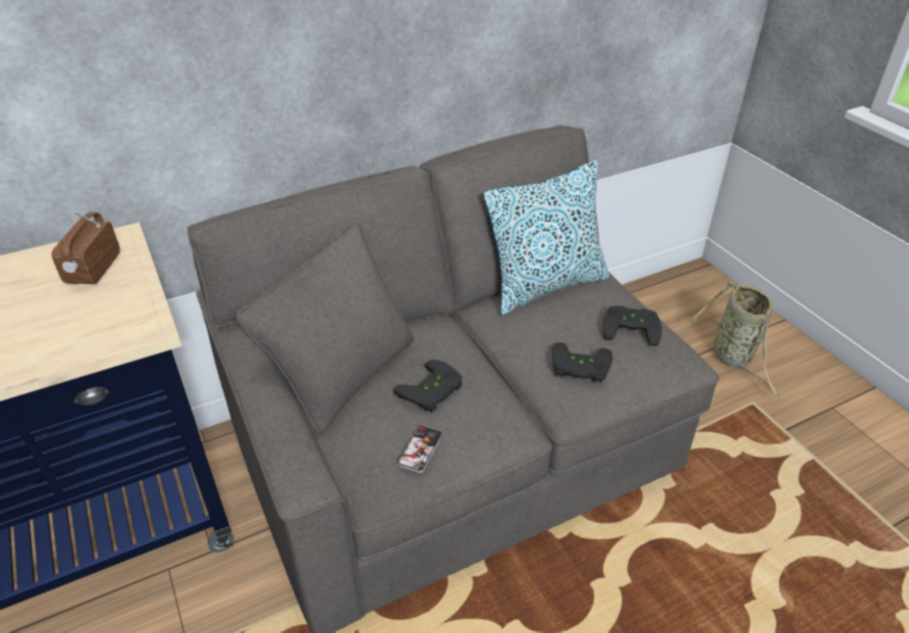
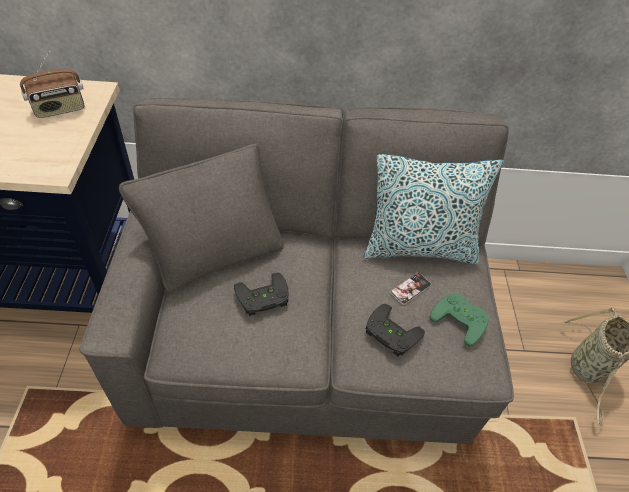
camera: 25 degrees right, 10 degrees up
radio [52,212,120,284] -> radio turned 150 degrees counterclockwise [20,51,84,118]
phone [398,426,443,473] -> phone moved to [390,273,431,305]
black game controller [603,306,662,346] -> green game controller [430,293,489,347]

